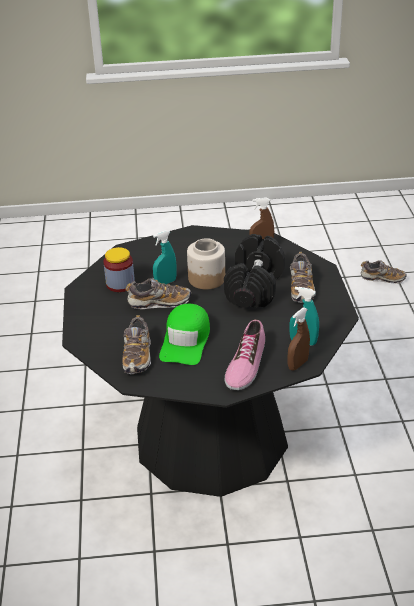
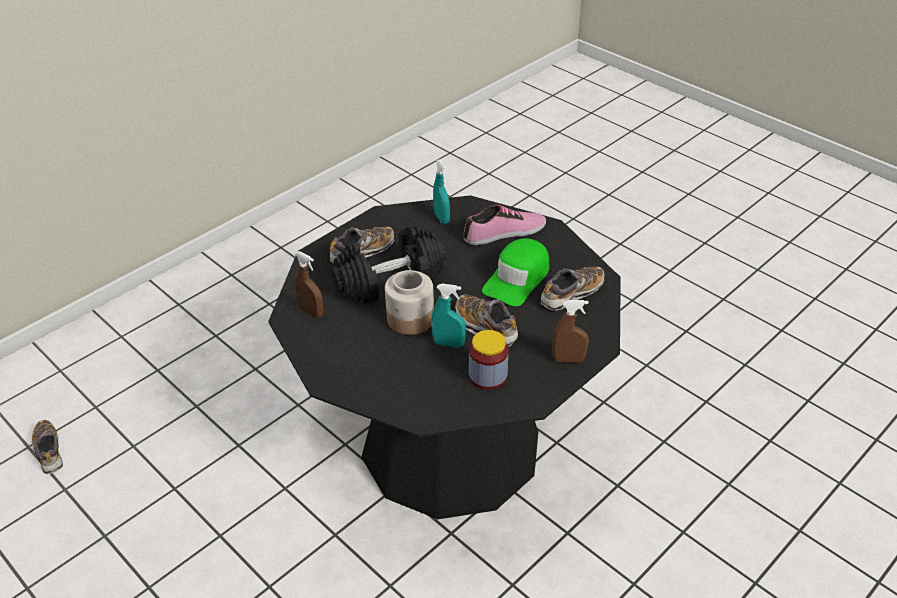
camera: 130 degrees left, 5 degrees up
green cap [159,304,210,365] -> green cap turned 150 degrees clockwise [482,239,549,306]
brown spray bottle [288,308,310,371] -> brown spray bottle moved to [552,300,589,363]

